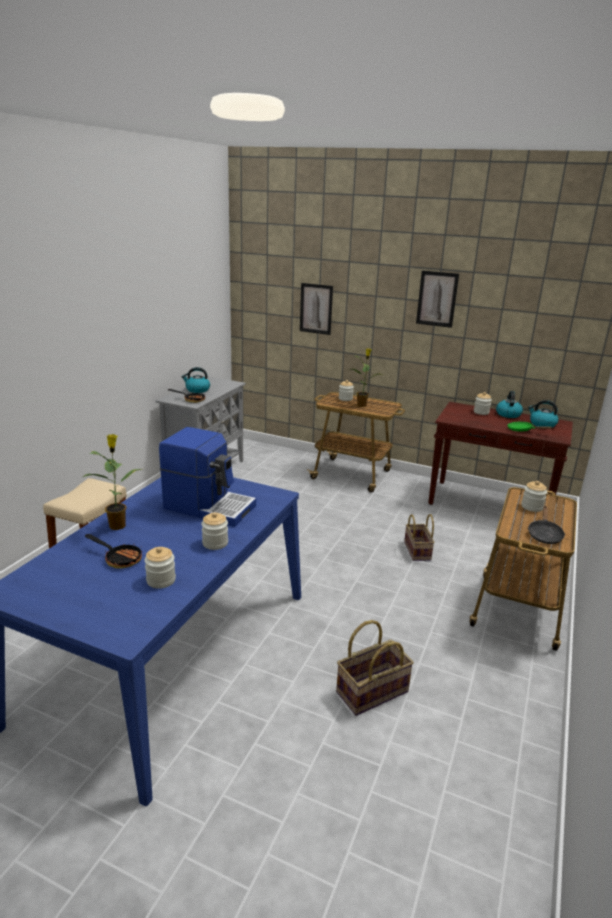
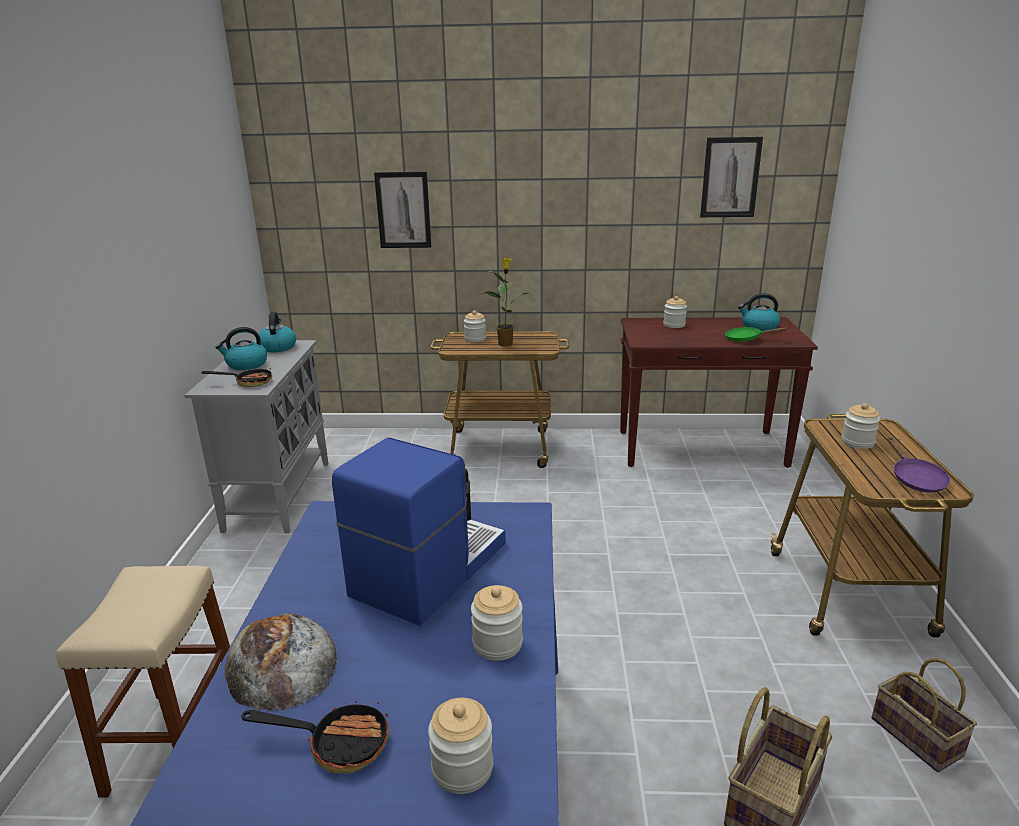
camera: 20 degrees left, 0 degrees up
potted plant [83,434,142,530] -> bread [224,613,338,711]
coffee machine [159,427,256,527] -> coffee machine turned 60 degrees counterclockwise [332,438,506,626]
basket [404,514,435,561] -> basket moved to [872,658,977,772]
picture [416,271,459,328] -> picture moved to [700,137,763,217]
kettle [496,391,523,418] -> kettle moved to [258,312,296,352]
black frying pan [528,506,565,544] -> purple frying pan [887,437,950,493]

